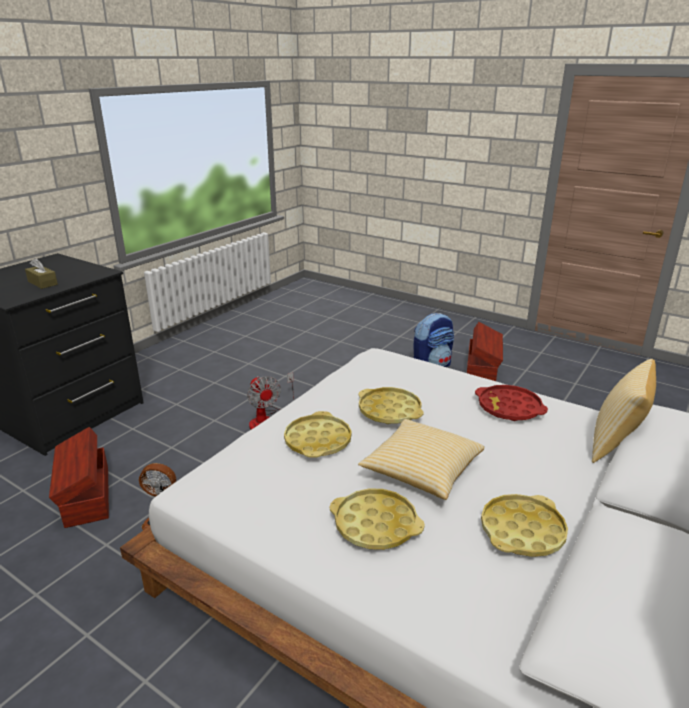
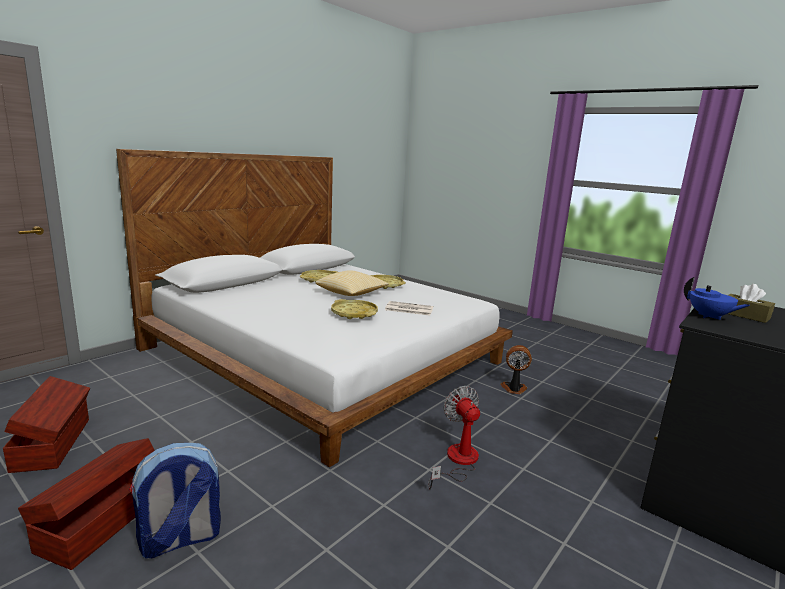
camera: 175 degrees left, 10 degrees down
brown storage box [49,427,109,528] -> brown storage box moved to [3,376,90,473]
yellow tray [284,411,352,458] -> newspaper [385,301,433,316]
red tray [475,385,548,421] -> none
pillow [592,359,656,463] -> none
none -> blue teapot [684,277,750,320]

